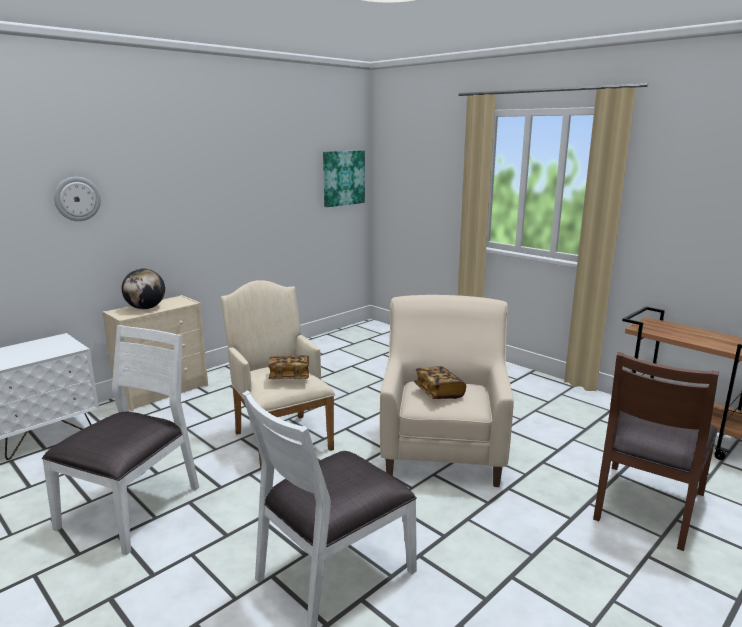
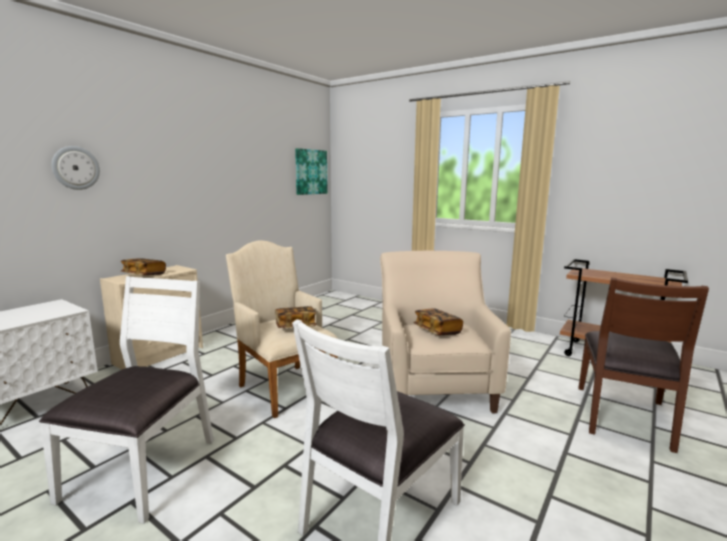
camera: 10 degrees left, 5 degrees down
globe [122,268,165,309] -> book [121,258,166,275]

